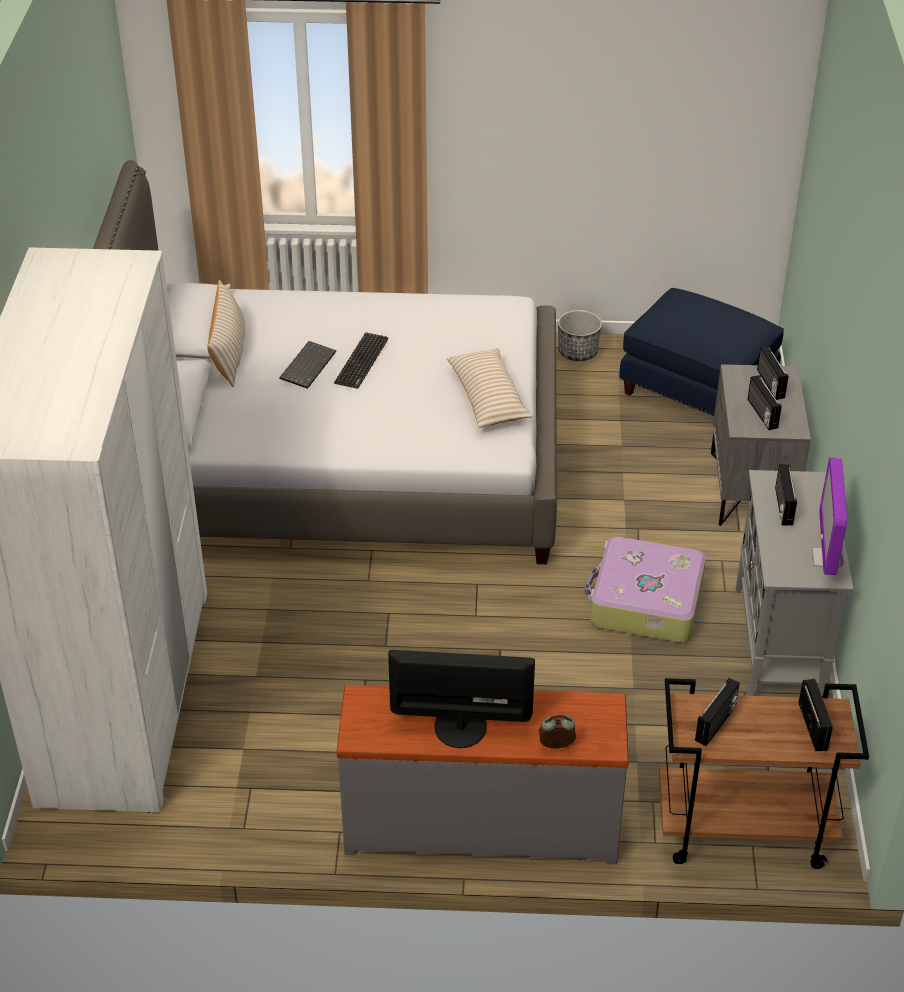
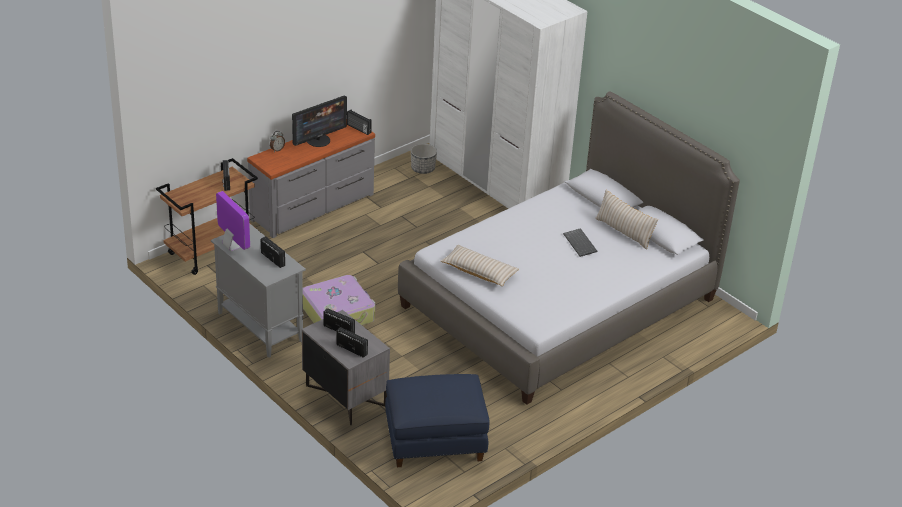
camera: 135 degrees right, 5 degrees down
keyboard [334,332,388,389] -> none
planter [558,310,602,361] -> planter moved to [411,144,437,174]
radio [798,679,833,751] -> radio moved to [347,109,372,135]

